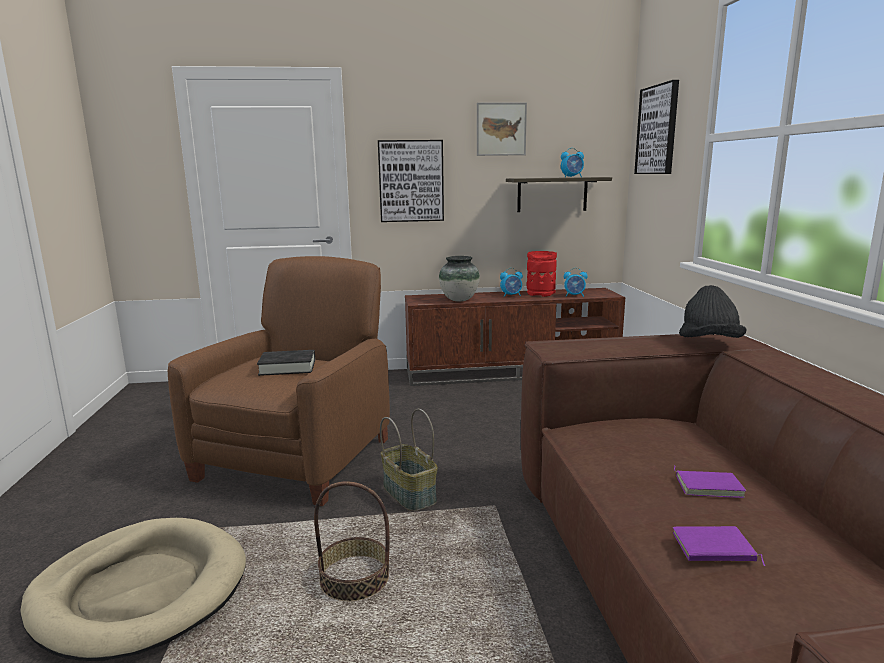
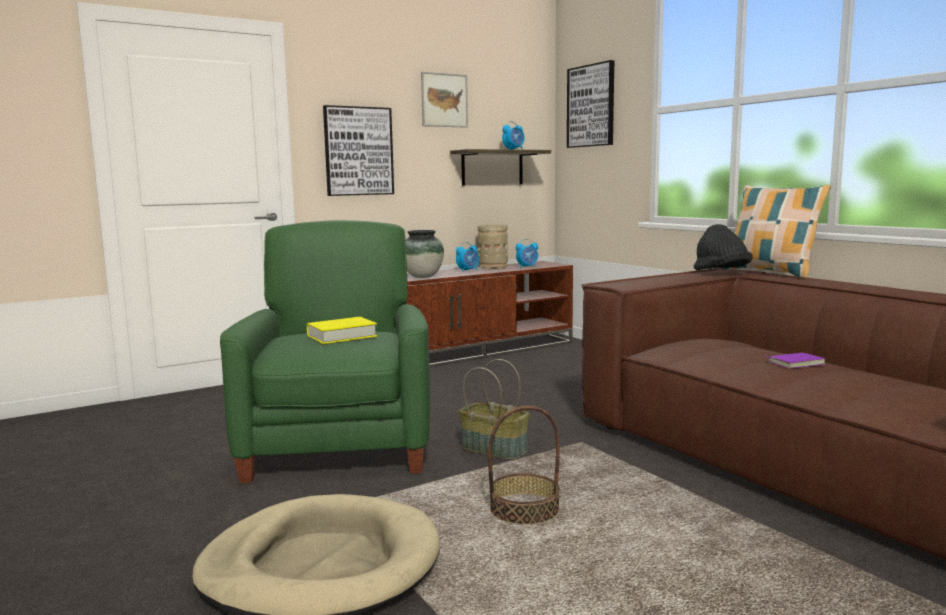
camera: 25 degrees left, 5 degrees down
brown armchair [168,256,390,506] -> green armchair [220,220,430,483]
black book [257,350,315,376] -> yellow book [307,317,377,344]
red vase [527,251,557,297] -> beige vase [478,225,508,270]
purple book [673,526,765,566] -> none
none -> pillow [723,185,831,278]

